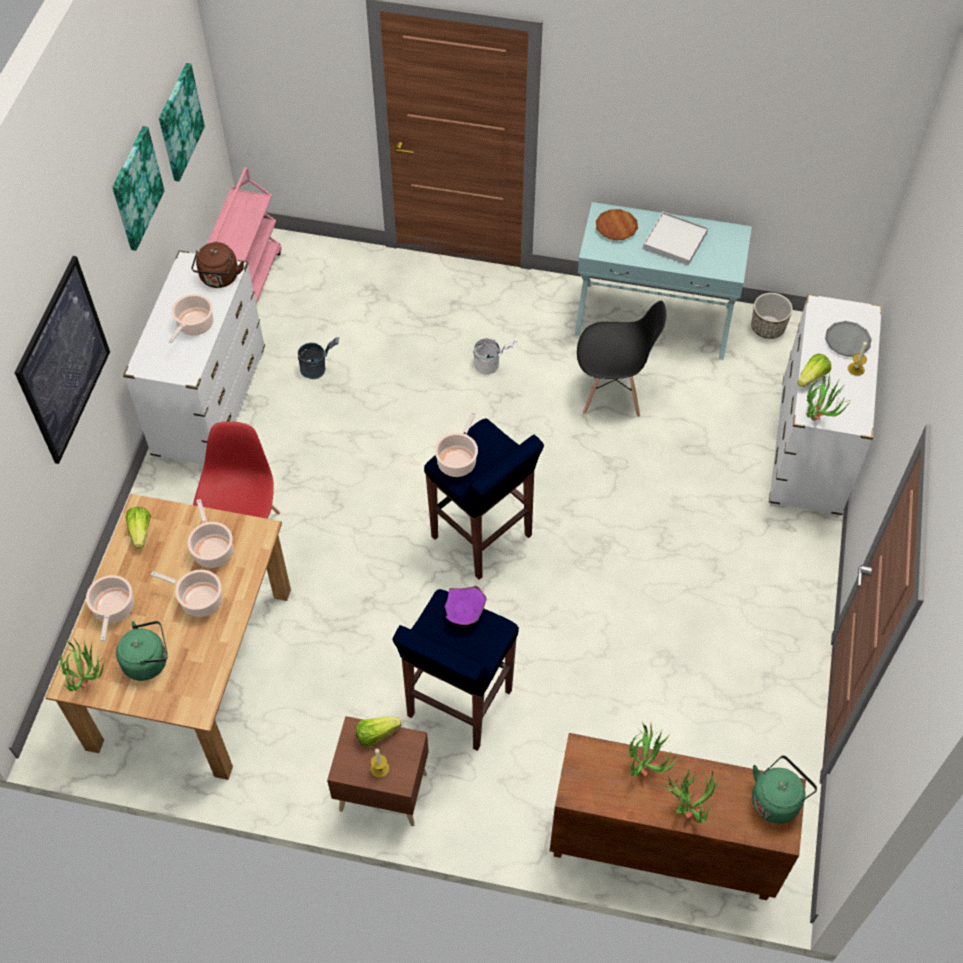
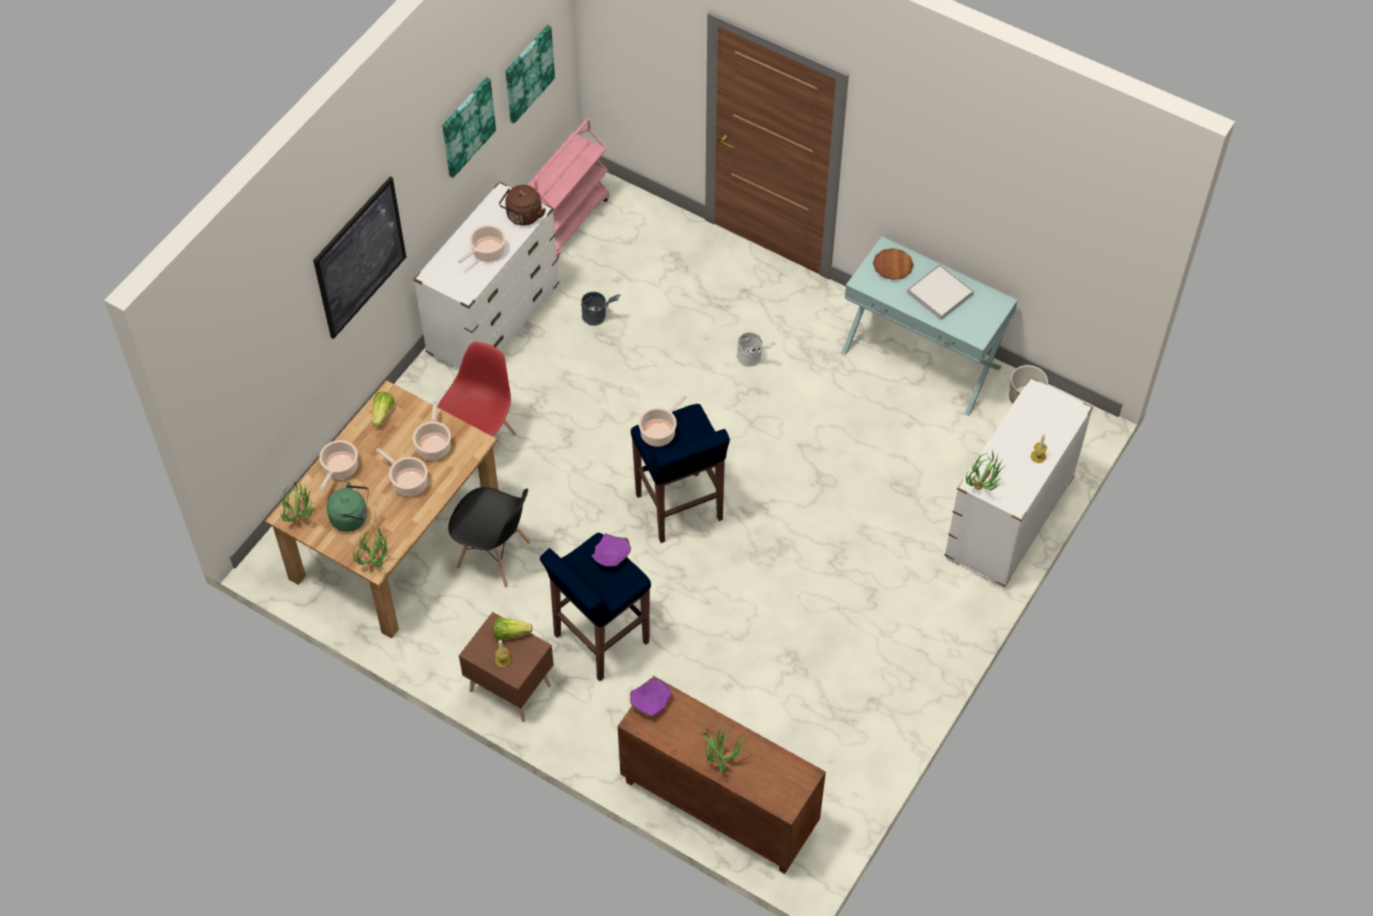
camera: 20 degrees right, 0 degrees up
black chair [577,301,666,417] -> black chair moved to [448,487,531,587]
potted plant [629,722,677,777] -> potted plant moved to [353,525,390,568]
green kettle [752,755,817,824] -> none
lettuce [797,354,831,387] -> none
grey plate [825,321,872,357] -> none
none -> purple bowl [630,678,672,717]

